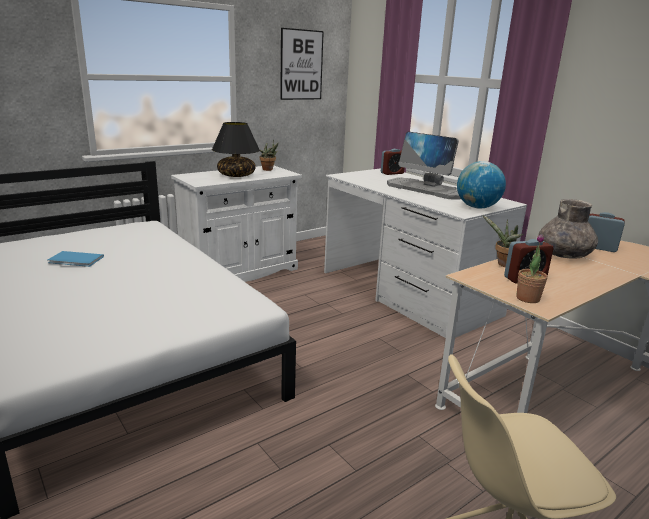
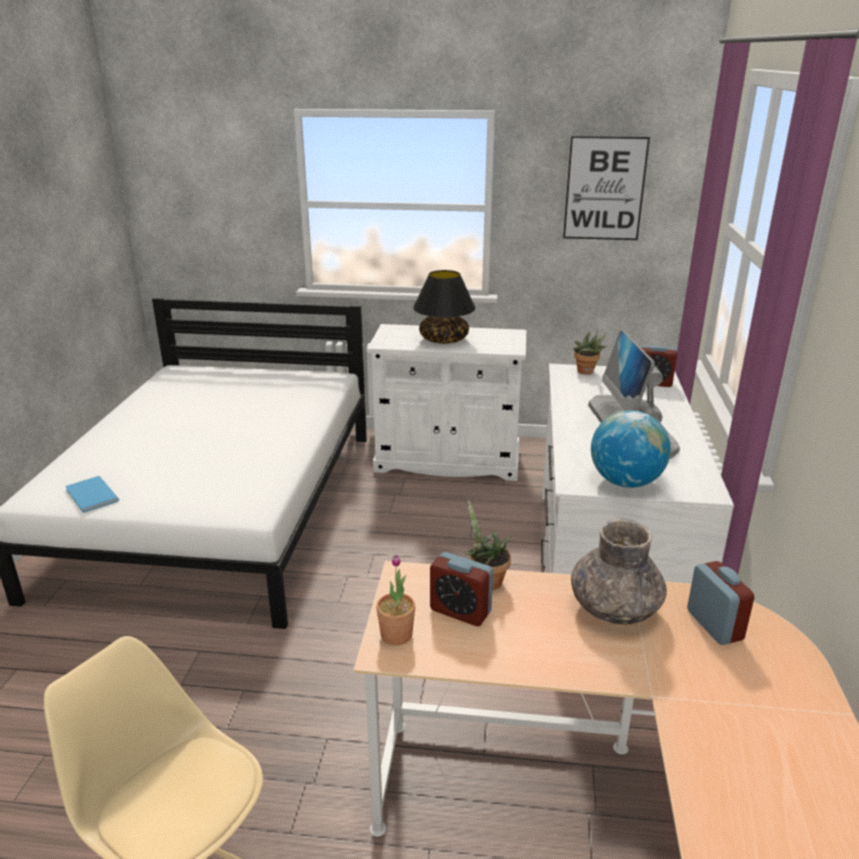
camera: 45 degrees right, 5 degrees up
blue book [48,251,104,267] -> blue book moved to [65,476,119,513]
potted plant [260,140,279,171] -> potted plant moved to [573,330,607,374]

